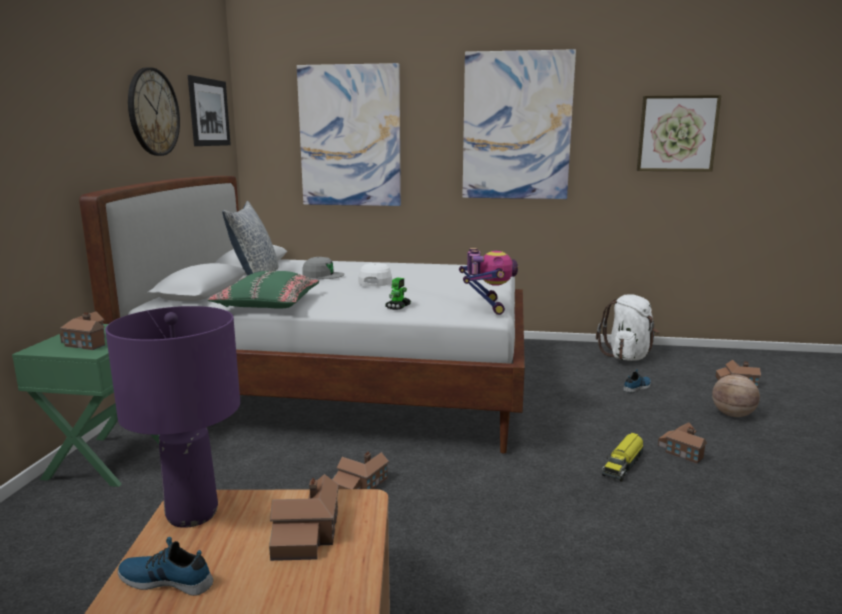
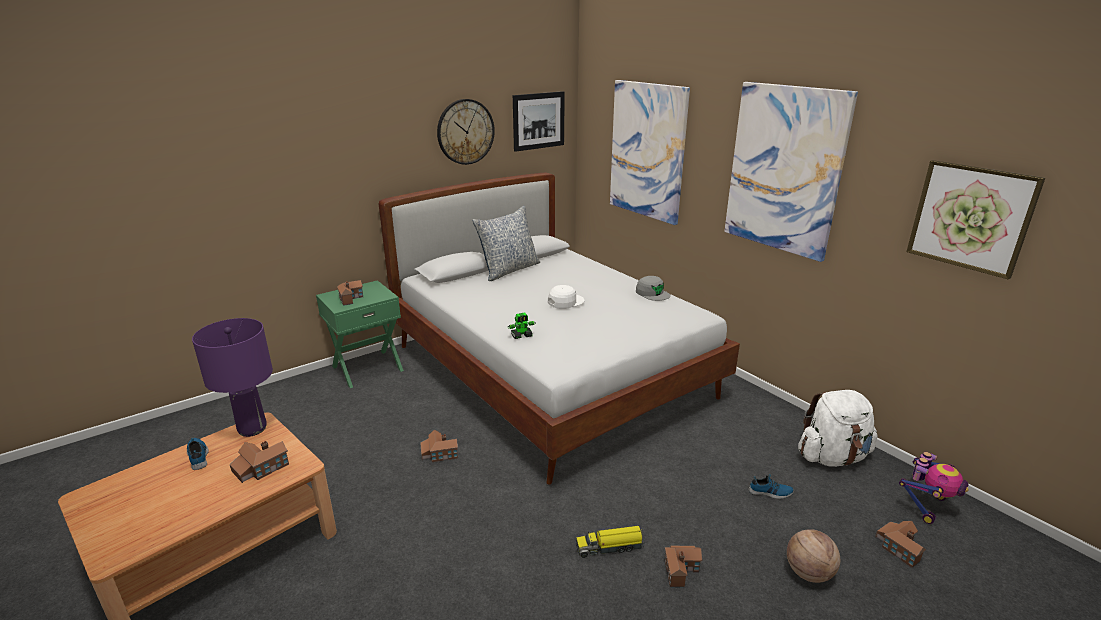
camera: 45 degrees right, 10 degrees up
green pillow [207,271,319,309] -> none
grey cap [302,257,344,279] -> grey cap moved to [636,276,670,301]
toy robot [459,248,519,315] -> toy robot moved to [899,452,969,524]

